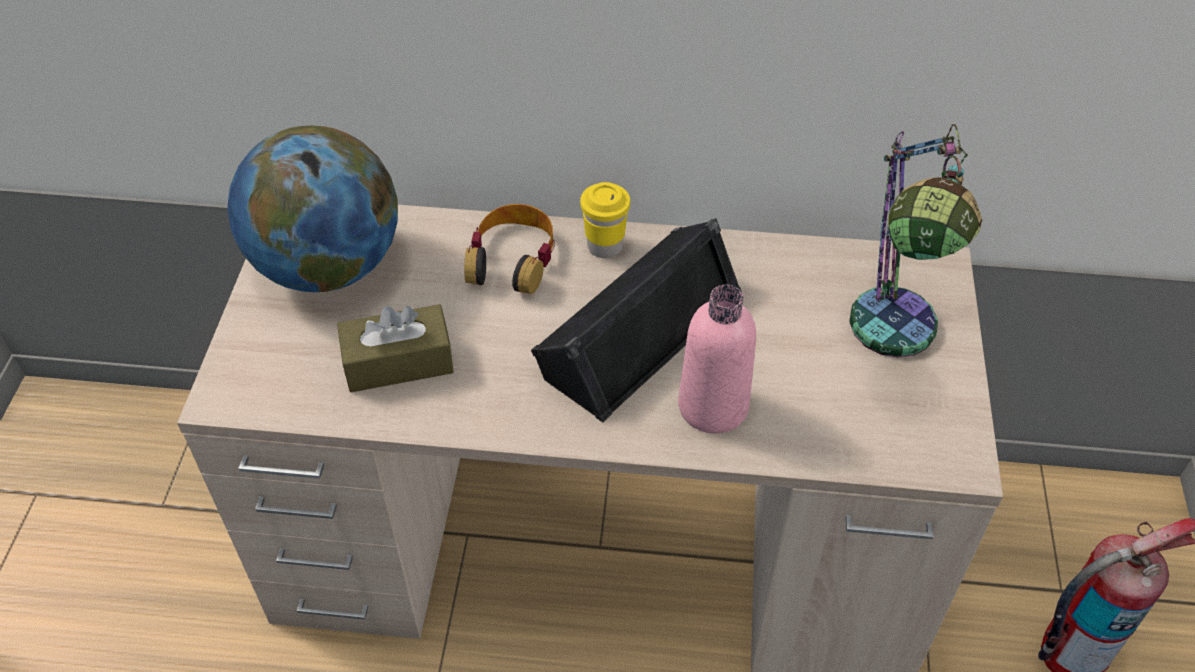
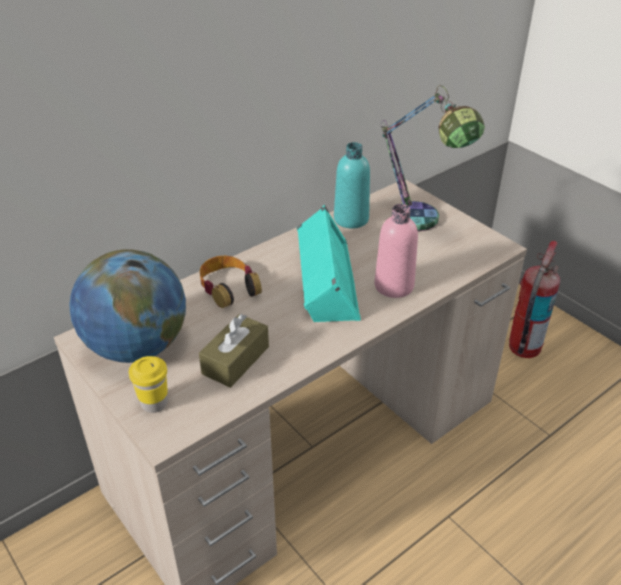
camera: 45 degrees left, 10 degrees down
black speaker [531,218,742,422] -> turquoise speaker [297,205,361,322]
yellow cup [580,182,630,258] -> yellow cup moved to [129,356,168,413]
none -> turquoise bottle [334,142,370,228]

